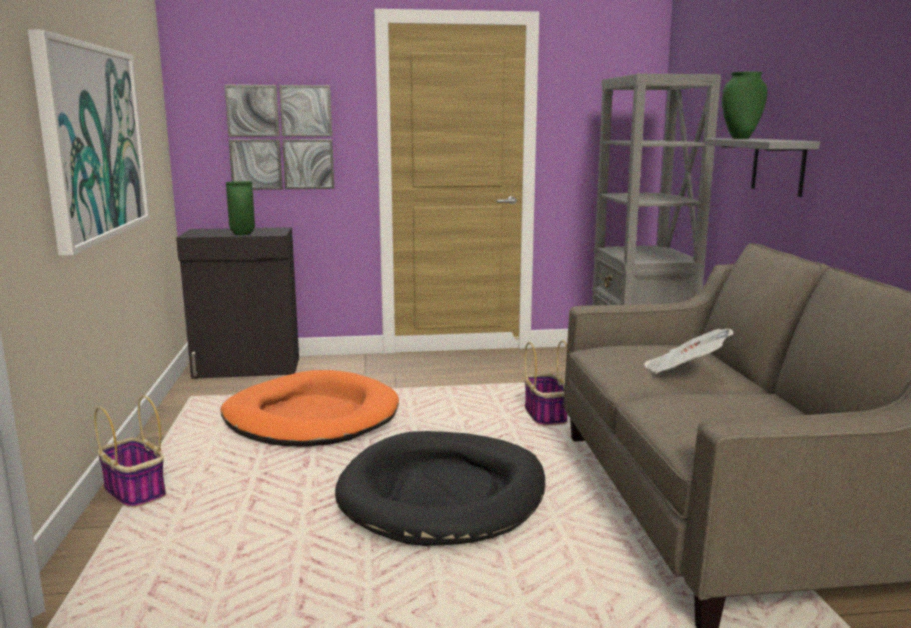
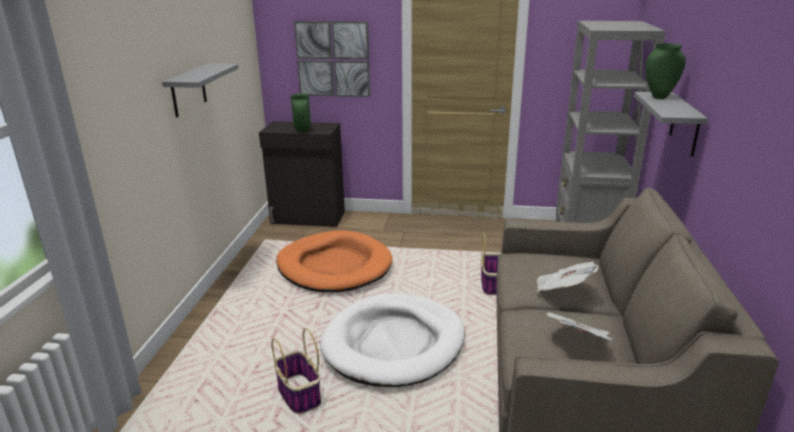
camera: 15 degrees right, 10 degrees up
picture [28,29,150,256] -> grey shelf [162,64,238,117]
basket [94,396,166,508] -> basket moved to [272,328,321,414]
black dog bed [335,431,545,546] -> white dog bed [320,293,465,387]
none -> newspaper [547,312,612,341]

